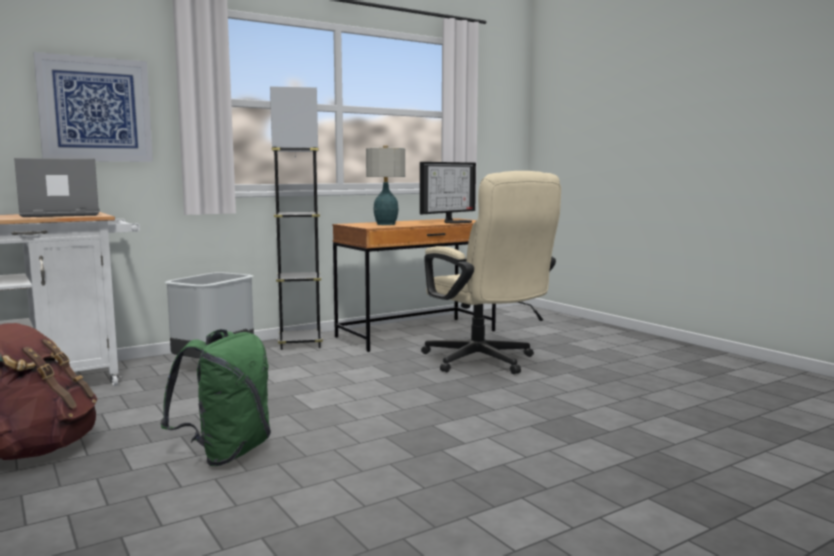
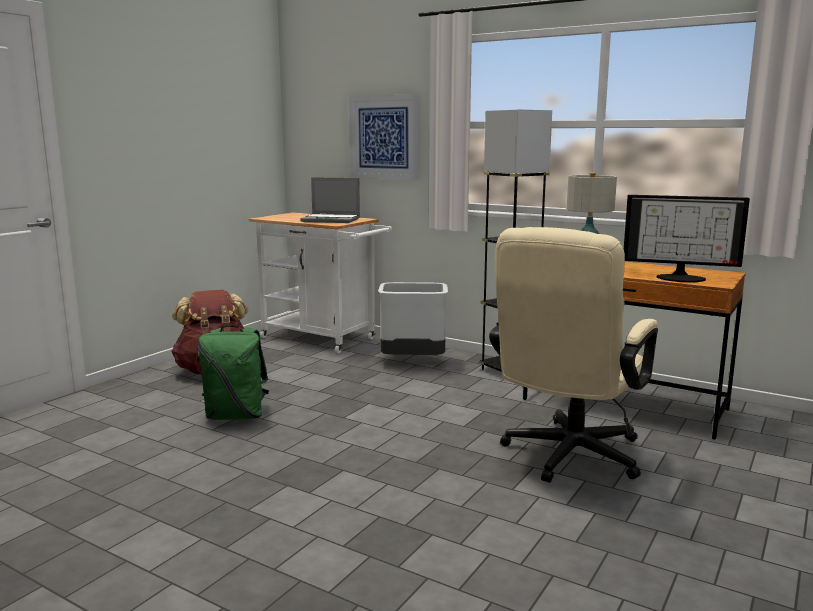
camera: 65 degrees right, 5 degrees up
laptop [14,158,100,217] -> laptop turned 150 degrees clockwise [300,177,360,223]

